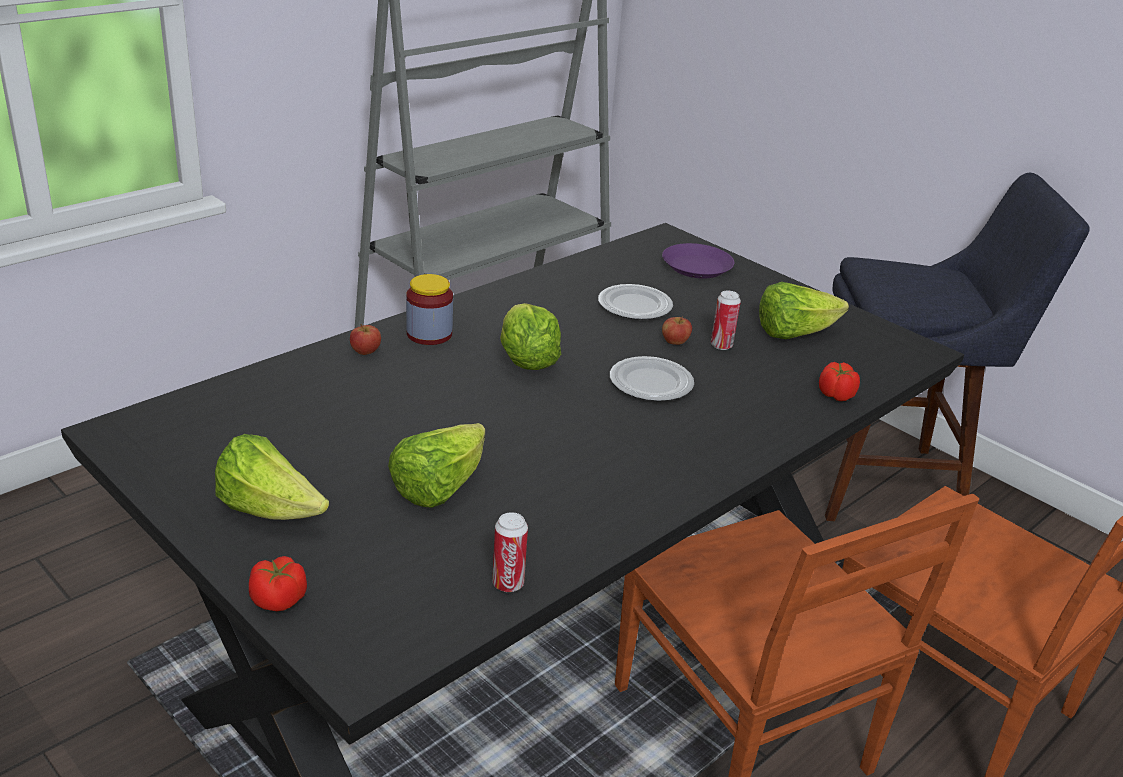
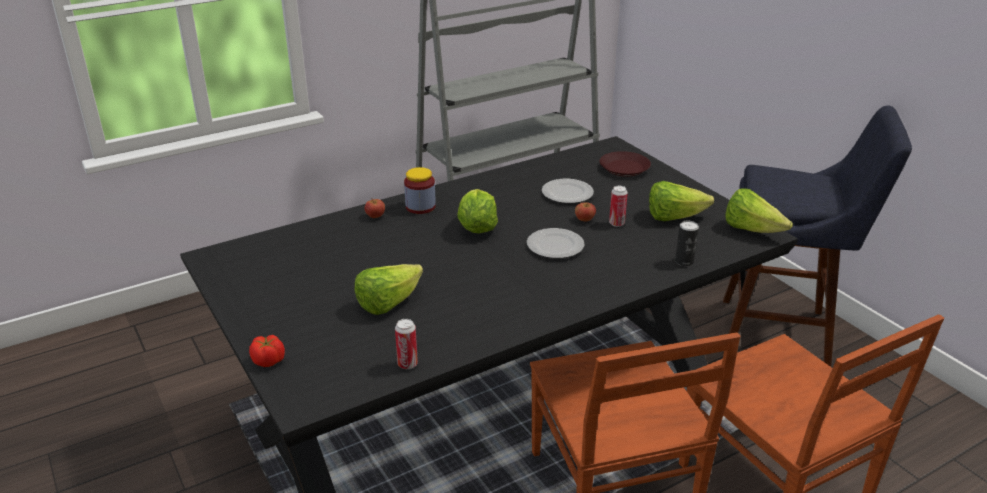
camera: 15 degrees right, 0 degrees up
lettuce [215,434,329,520] -> lettuce moved to [725,188,793,233]
purple plate [662,243,734,279] -> brown plate [599,151,651,177]
tomato [819,362,860,401] -> can [675,221,699,266]

